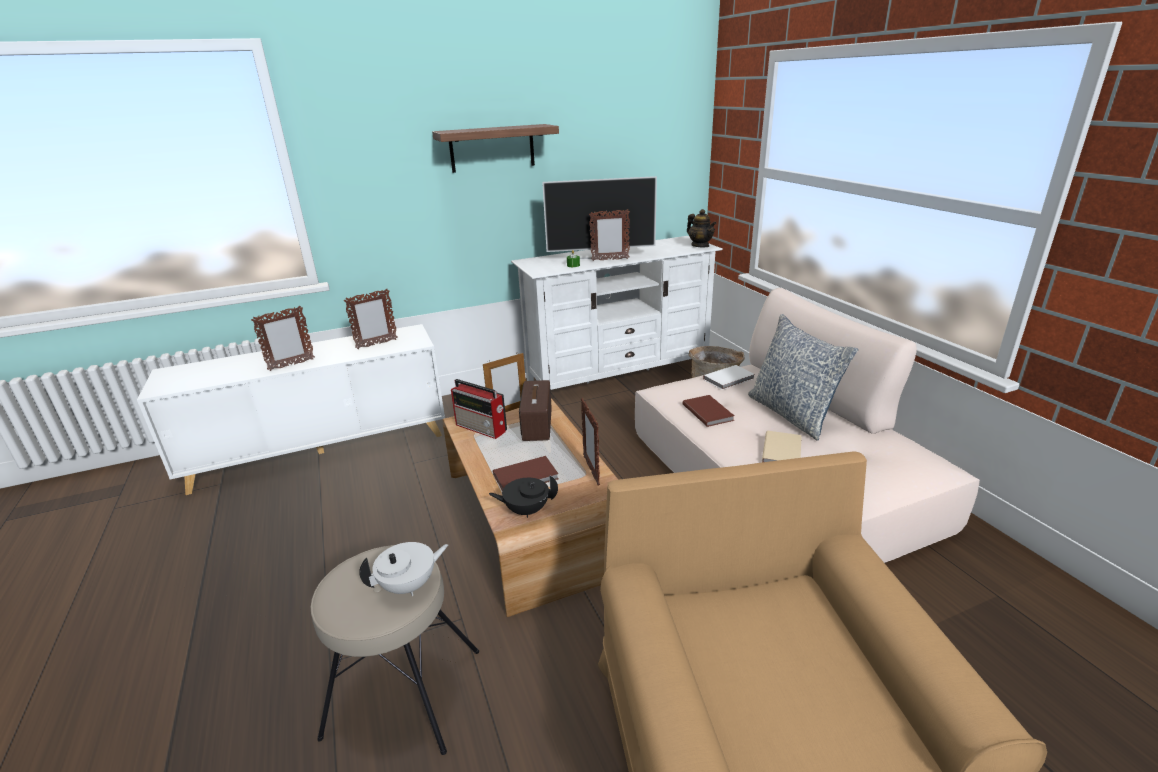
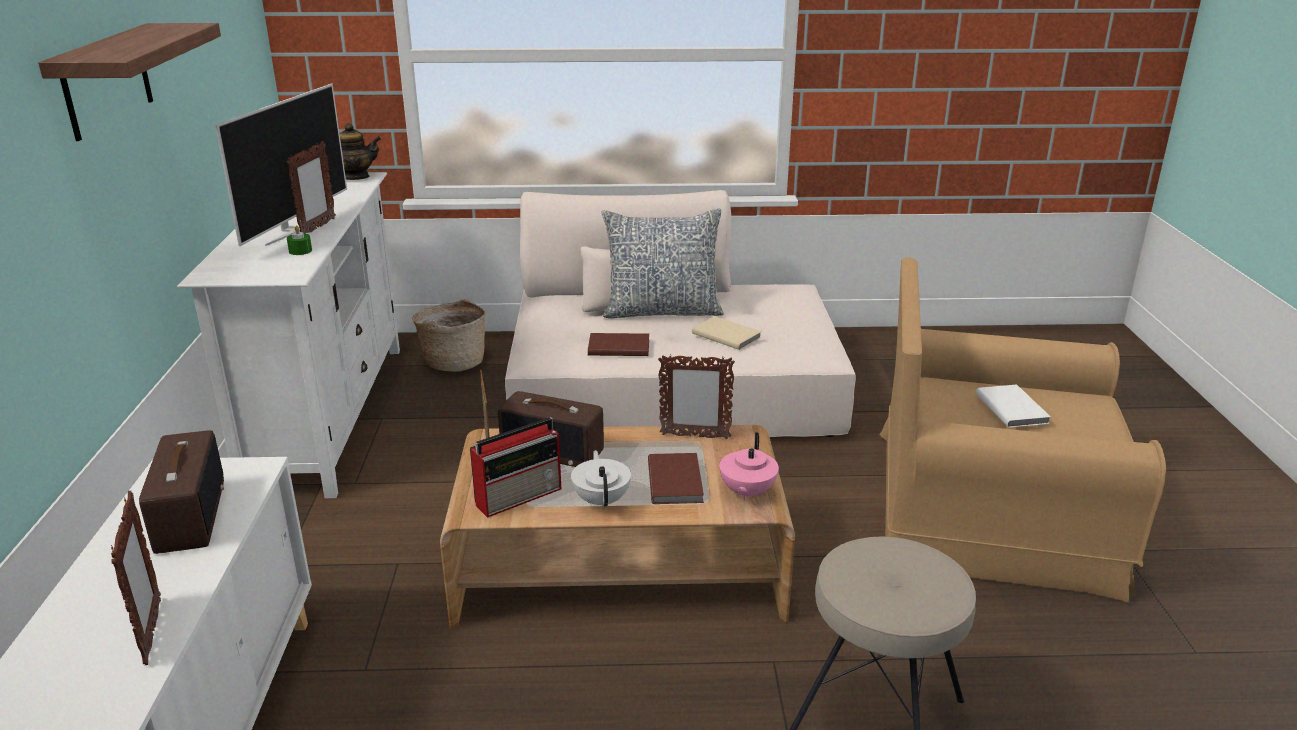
camera: 70 degrees left, 0 degrees up
picture frame [344,289,398,349] -> radio [139,430,224,554]
white teapot [359,542,448,596] -> white teapot moved to [571,450,631,509]
black teapot [489,475,558,518] -> pink teapot [719,432,779,501]
white book [703,365,755,390] -> white book moved to [976,384,1051,428]

